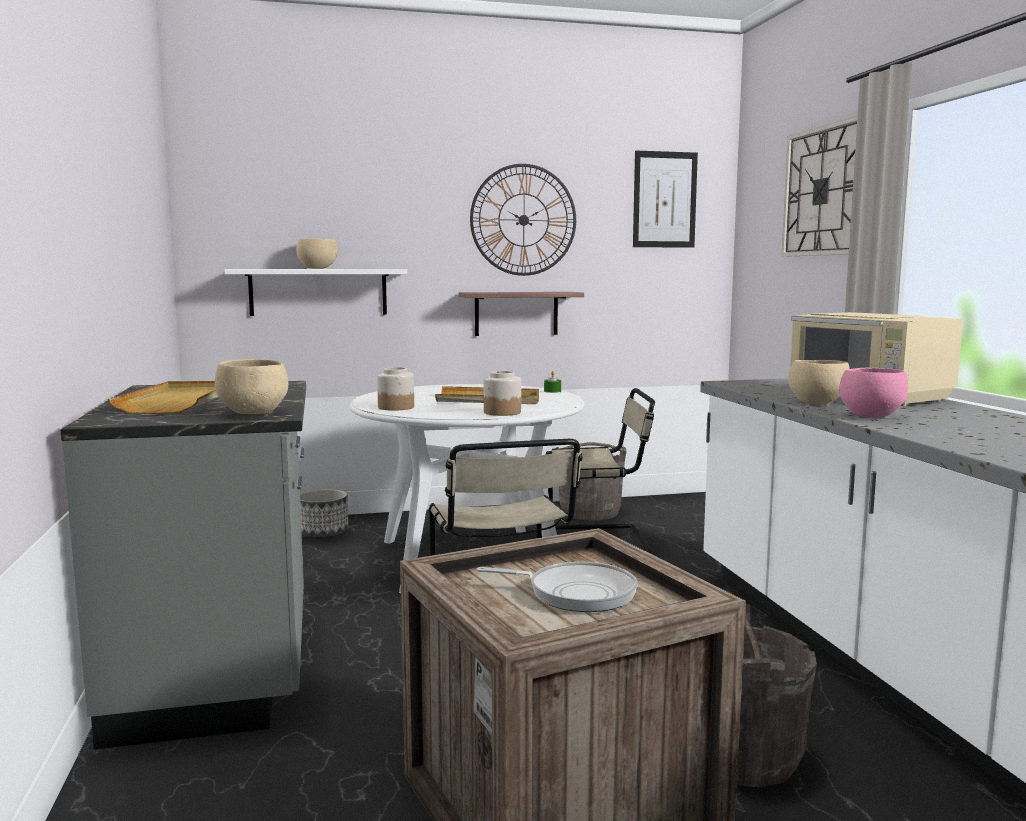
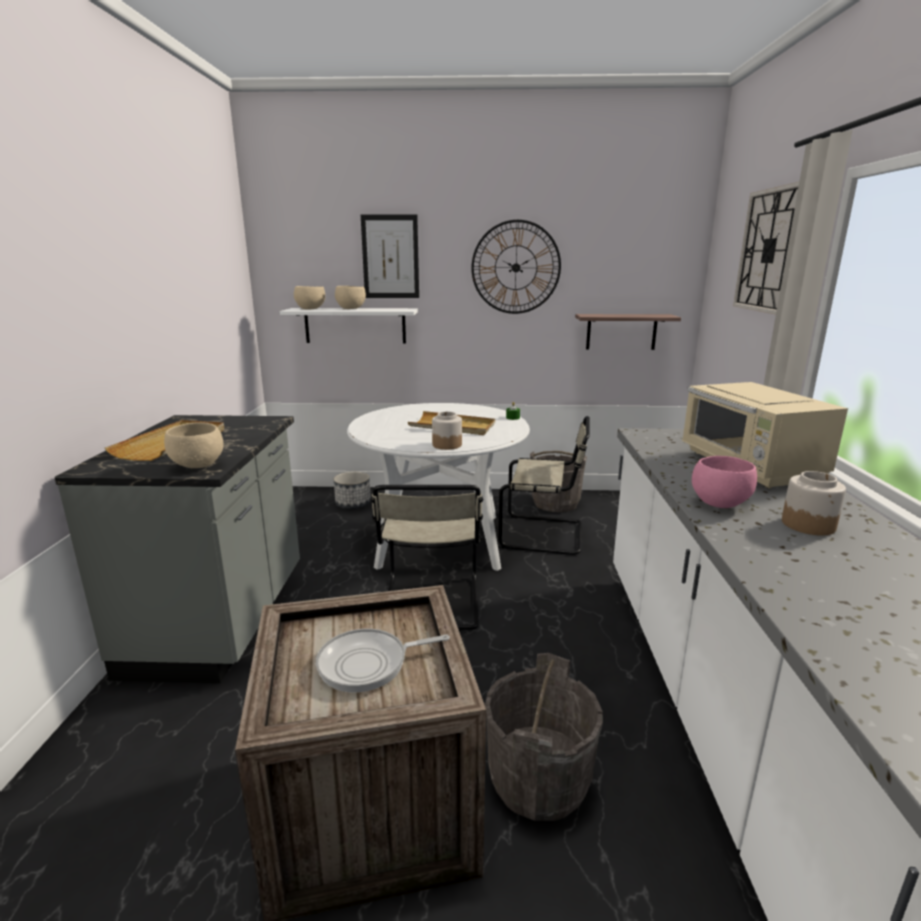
camera: 15 degrees right, 10 degrees up
jar [377,367,414,411] -> jar moved to [782,471,846,536]
shelf [459,292,584,336] -> shelf moved to [575,314,681,350]
frying pan [477,562,638,612] -> frying pan turned 135 degrees clockwise [316,629,450,692]
picture [633,151,698,248] -> picture moved to [361,214,419,298]
beige bowl [788,360,850,404] -> beige bowl moved to [294,286,325,310]

